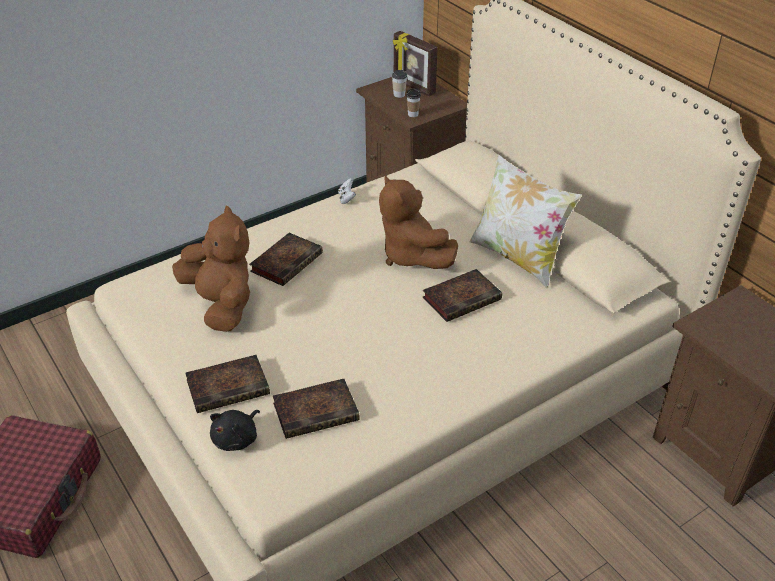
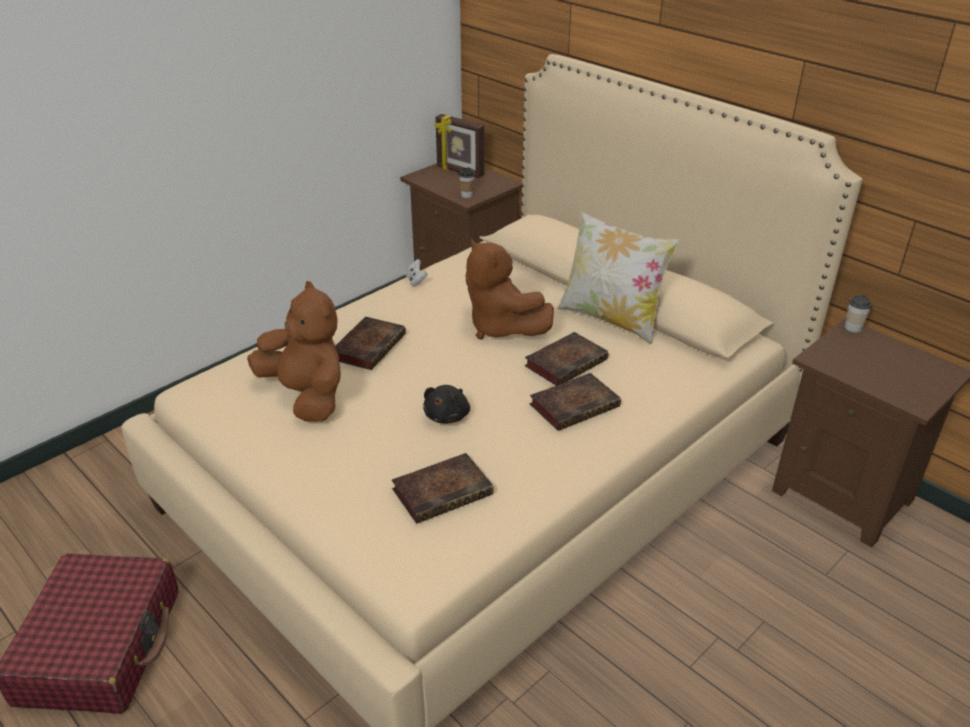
camera: 10 degrees left, 5 degrees down
book [185,355,270,413] -> book moved to [529,373,621,431]
black plush toy [210,410,260,451] -> black plush toy moved to [423,385,470,424]
cup [392,70,407,98] -> cup moved to [845,295,872,333]

